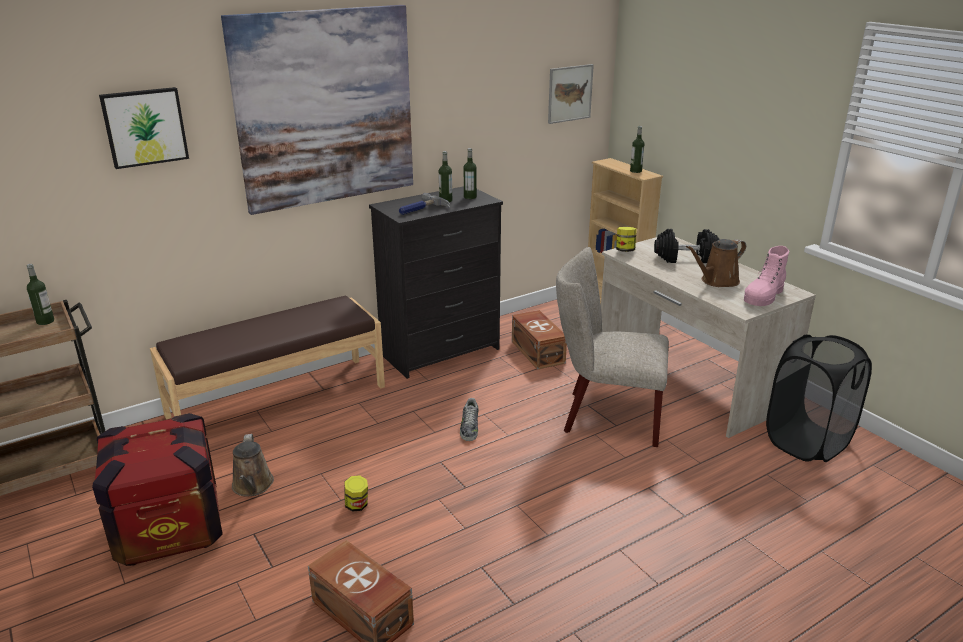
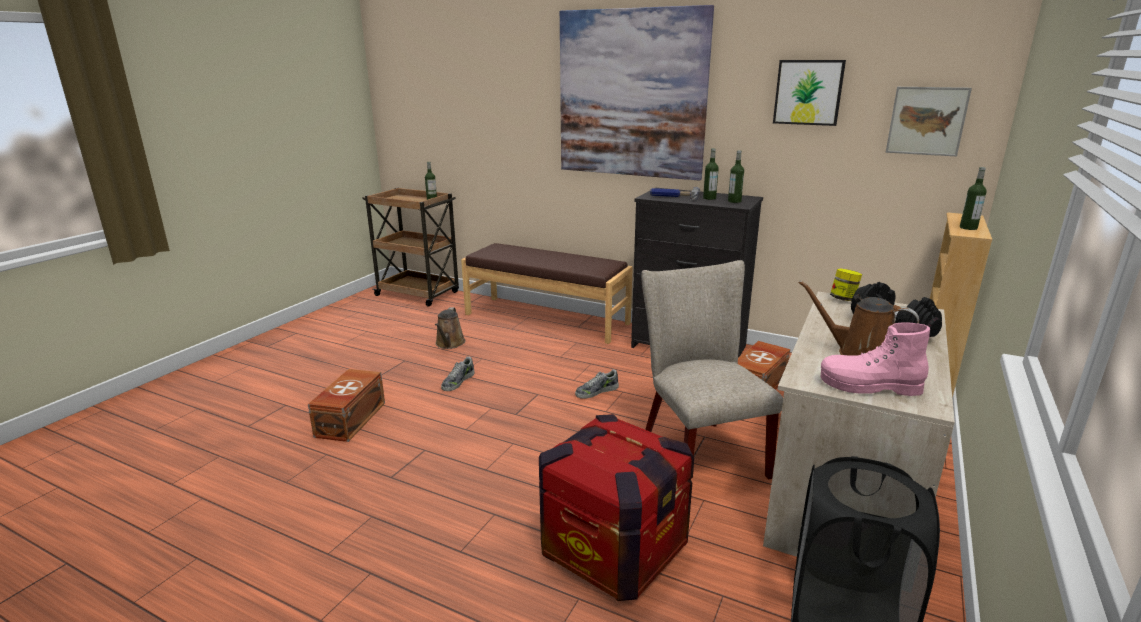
camera: 60 degrees right, 5 degrees down
crate [92,413,223,566] -> crate moved to [539,414,694,601]
picture [99,87,189,169] -> picture moved to [773,60,846,126]
brown watering can [232,434,274,496] -> brown watering can turned 45 degrees counterclockwise [435,307,466,349]
jar [345,475,368,512] -> shoe [441,357,475,391]

